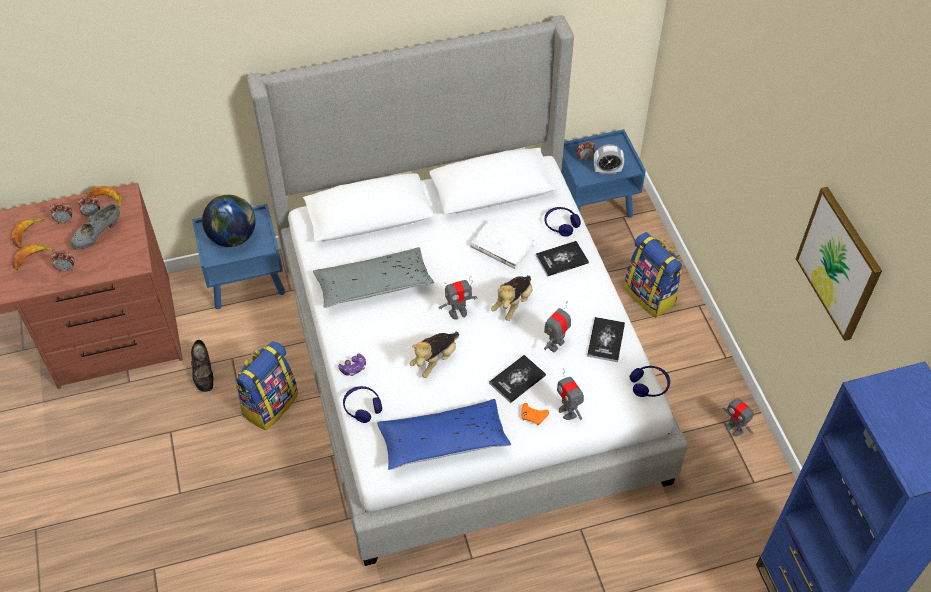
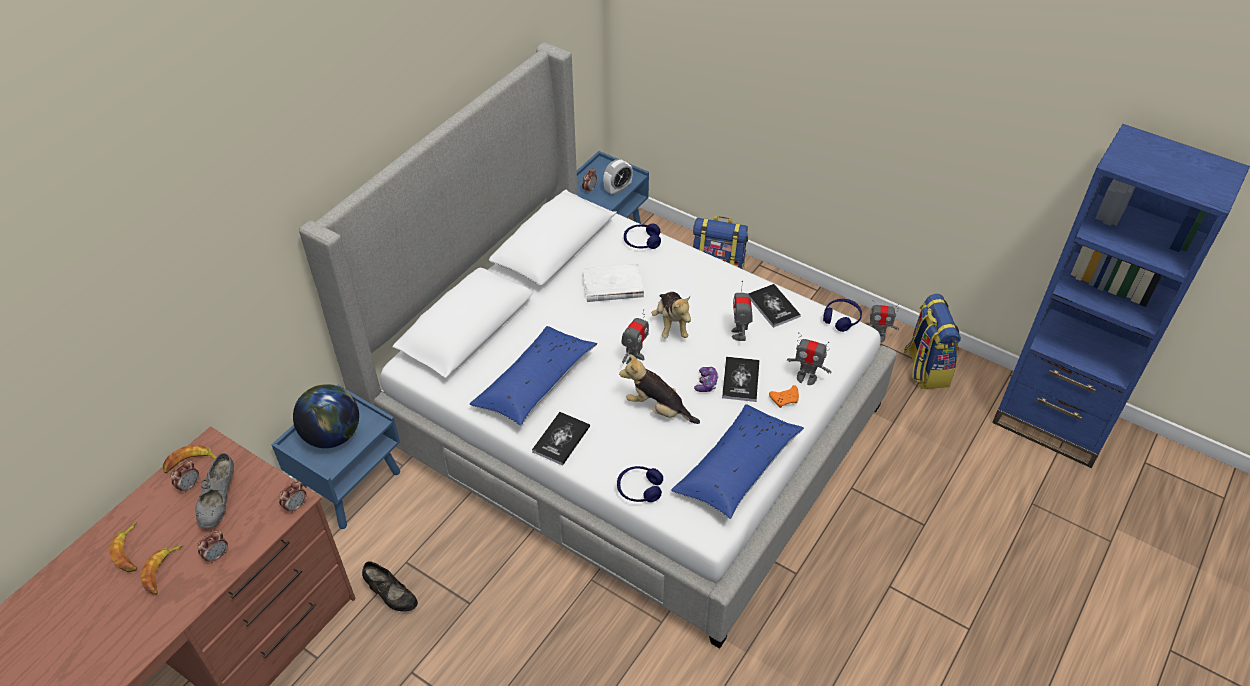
camera: 40 degrees left, 5 degrees down
alarm clock [50,202,72,224] -> alarm clock moved to [279,481,306,514]
backpack [235,341,298,430] -> backpack moved to [903,294,961,389]
grey pillow [313,247,434,308] -> blue pillow [470,326,597,426]
game controller [338,353,366,376] -> game controller moved to [694,367,719,392]
plush toy [410,332,459,378] -> plush toy turned 120 degrees clockwise [619,354,700,424]
book [536,241,589,277] -> book moved to [532,412,590,466]
picture [796,187,882,341] -> none

